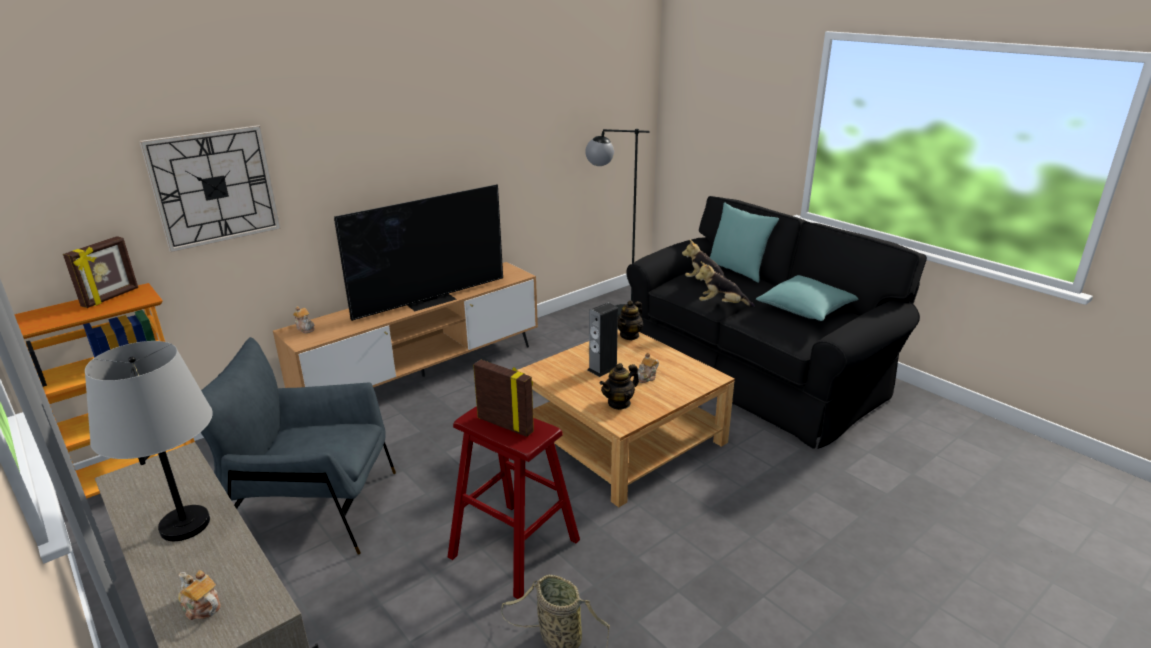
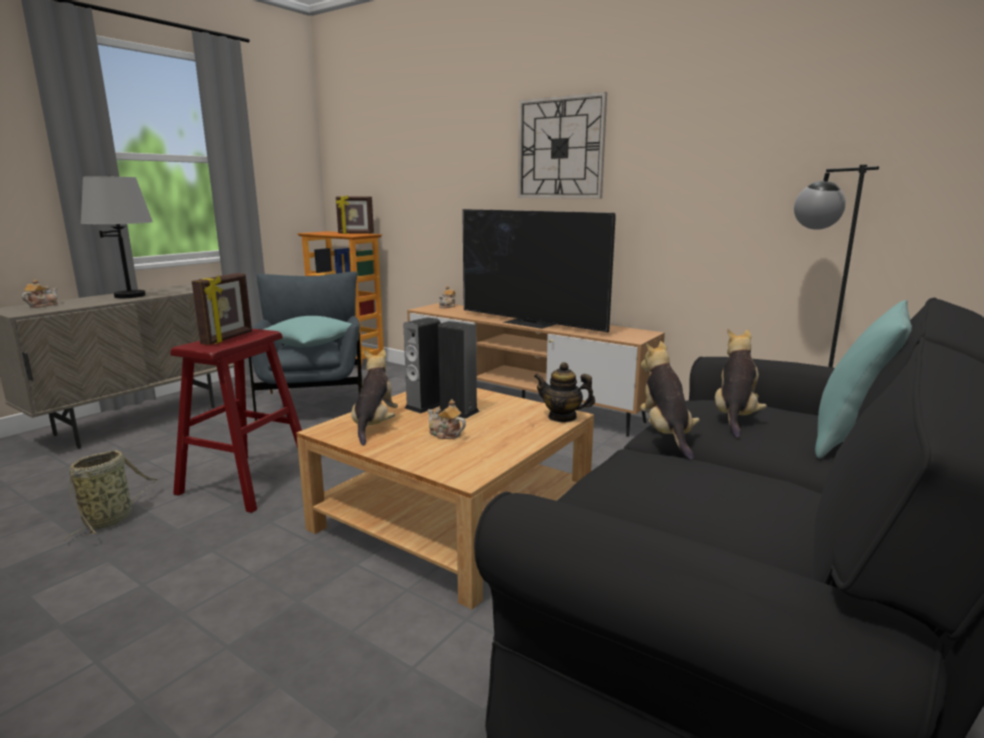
camera: 75 degrees right, 10 degrees down
wall clock [139,125,280,252] -> wall clock moved to [518,92,607,199]
teapot [600,363,639,410] -> plush toy [351,349,398,446]
turquoise pillow [756,275,858,321] -> turquoise pillow moved to [262,316,361,347]
none -> speaker [403,317,441,414]

